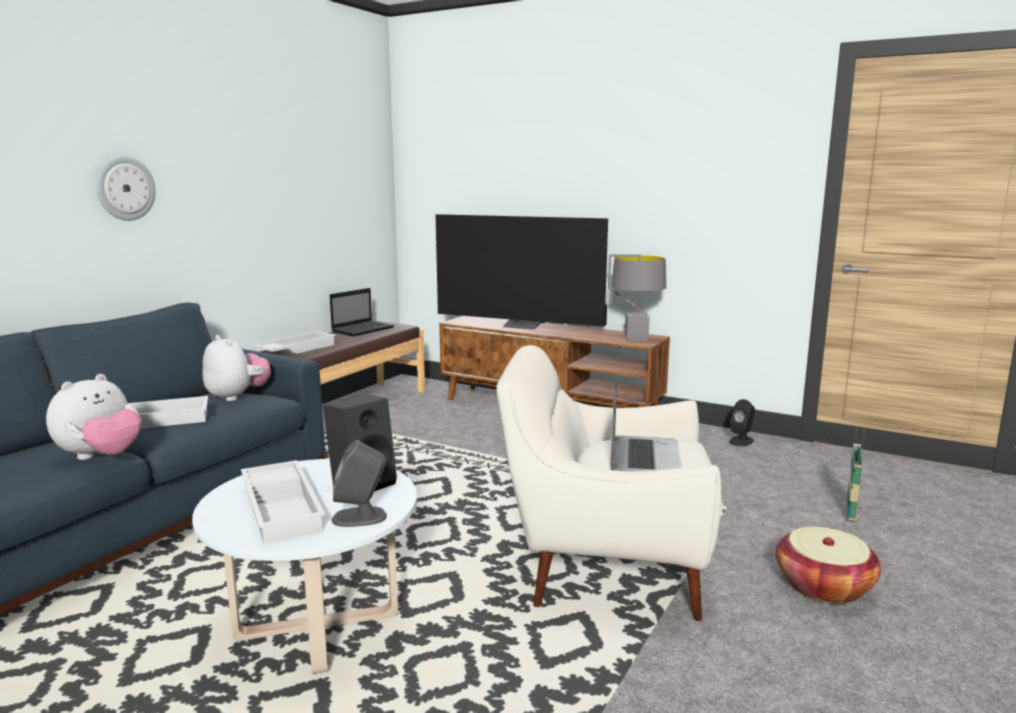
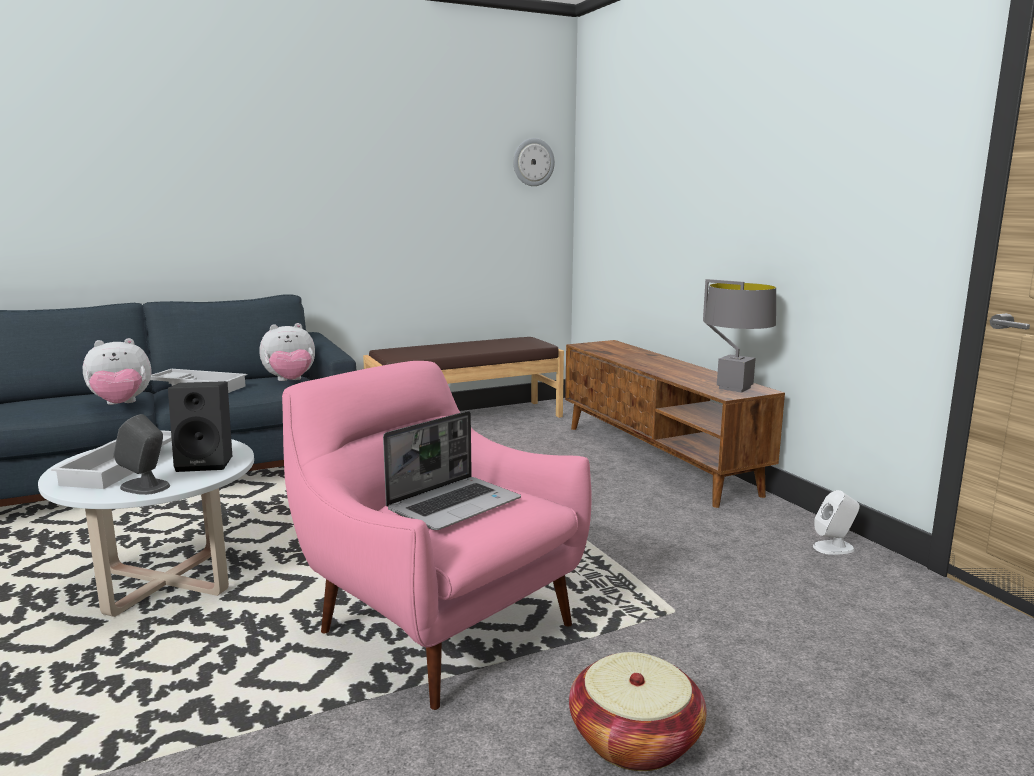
camera: 35 degrees right, 0 degrees up
wall clock [96,156,156,221] -> wall clock moved to [513,138,555,186]
plush toy [202,335,271,401] -> plush toy turned 75 degrees clockwise [259,323,315,381]
white tray [252,331,336,354] -> none
laptop [330,288,394,336] -> none
television [435,214,608,330] -> none
white armchair [496,345,723,621] -> pink armchair [282,361,591,710]
black speaker [729,399,755,446] -> white speaker [813,490,860,555]
basket [846,428,865,521] -> none

